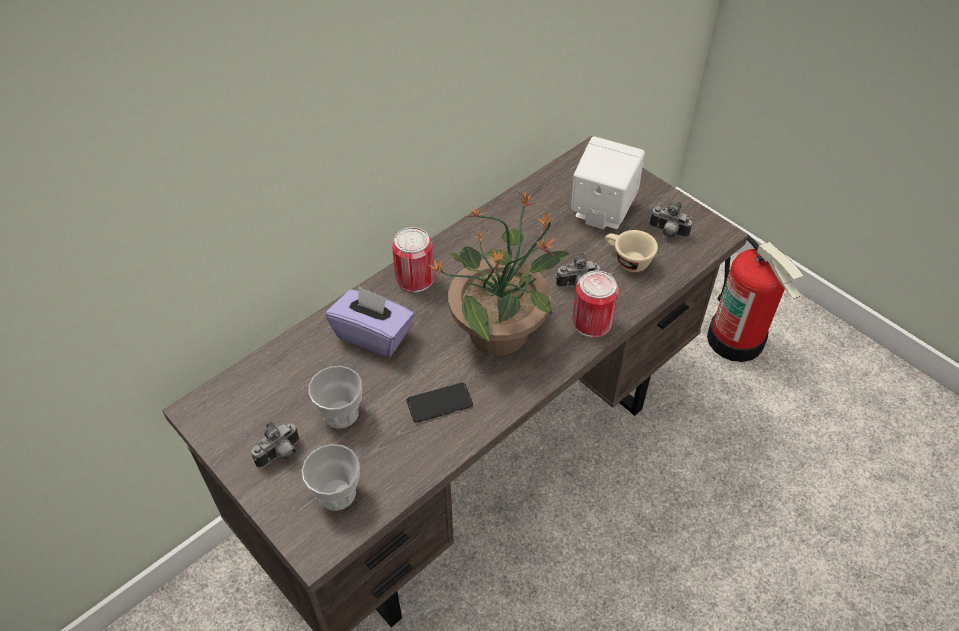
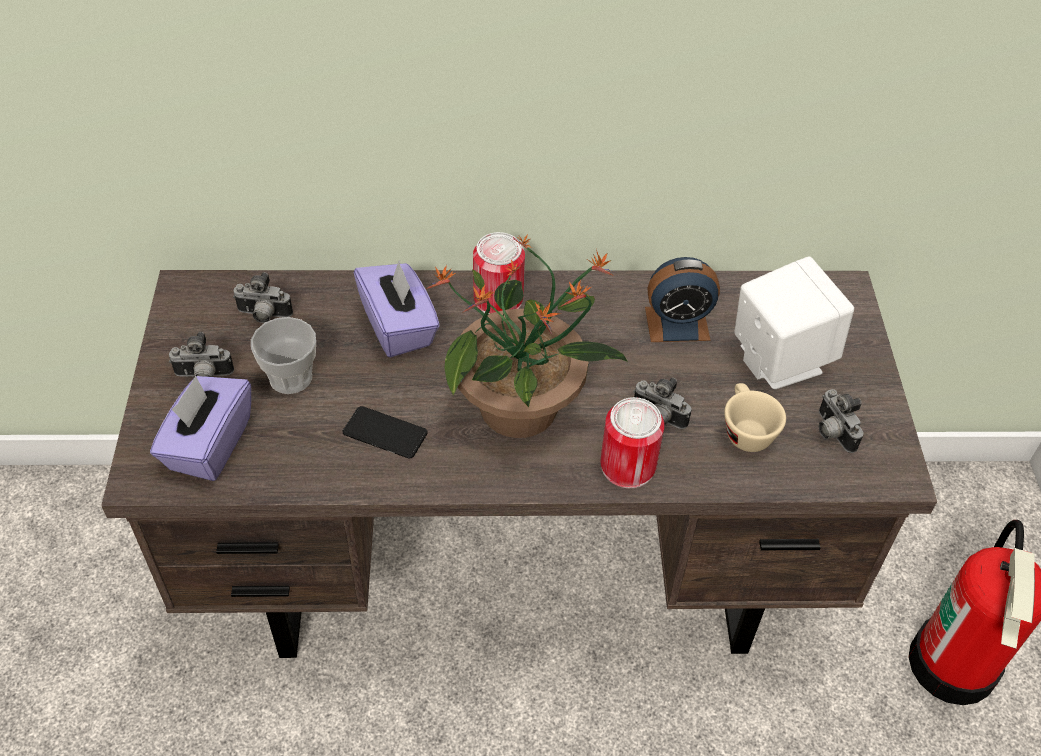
camera: 40 degrees right, 0 degrees up
cup [301,444,360,511] -> purple tissue box [150,376,251,481]
none -> camera [233,272,293,323]
none -> alarm clock [645,257,720,342]

